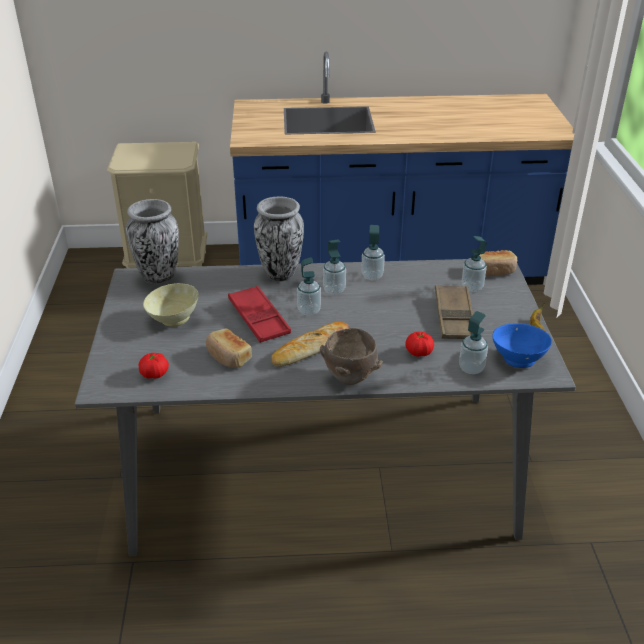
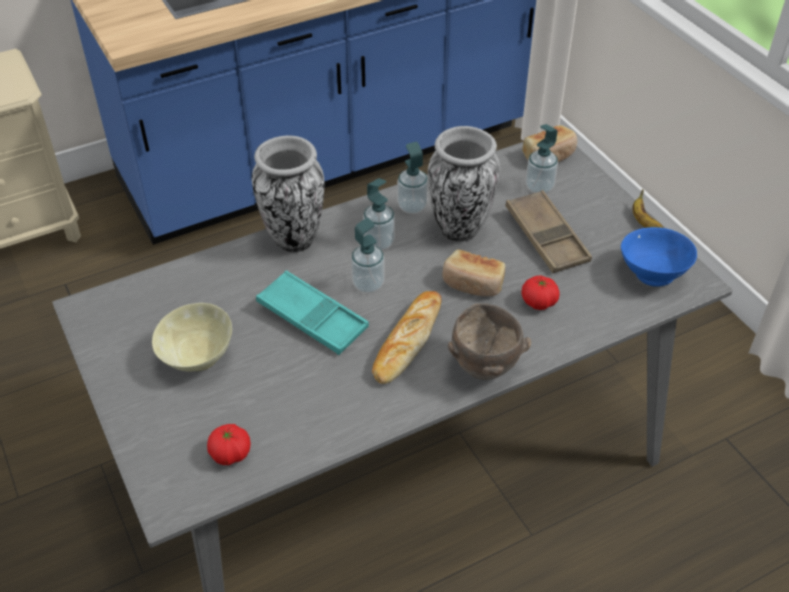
camera: 25 degrees left, 10 degrees up
vase [126,199,179,284] -> vase moved to [428,126,500,242]
bread [206,328,252,368] -> bread moved to [442,249,505,296]
red tray [228,286,291,343] -> turquoise tray [256,270,369,355]
soap dispenser [459,311,488,374] -> none

